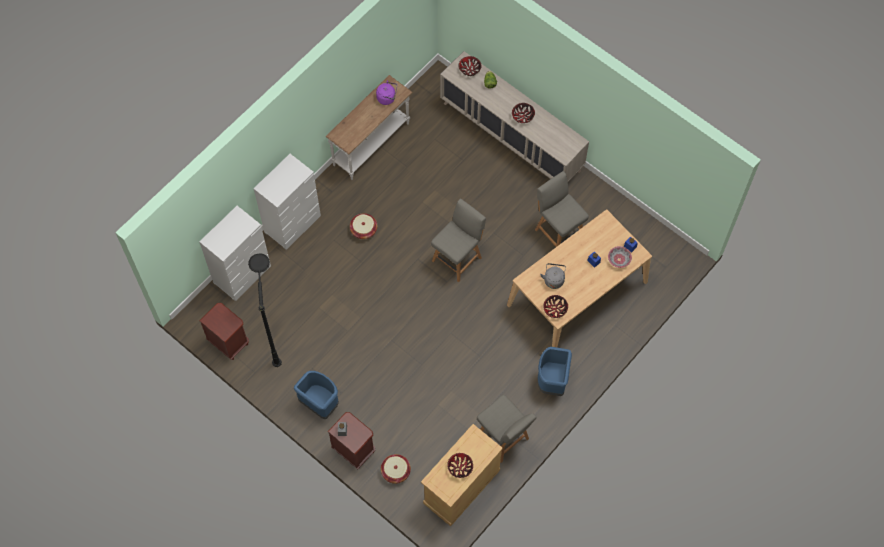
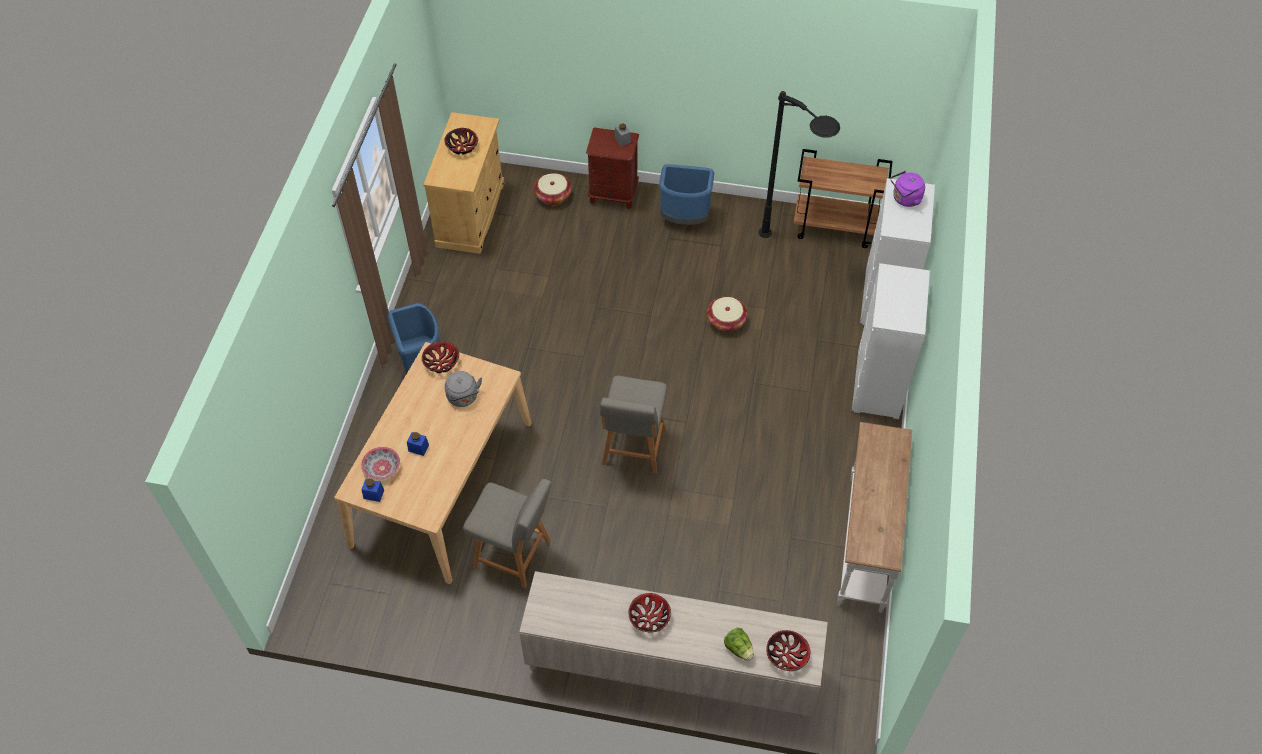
camera: 150 degrees right, 10 degrees down
brown nightstand [200,303,249,360] -> brown cart [793,149,892,248]
basket [350,213,377,239] -> basket moved to [707,297,747,332]
purple kettle [376,80,397,105] -> purple kettle moved to [891,171,925,207]
grey chair [477,395,537,463] -> none

